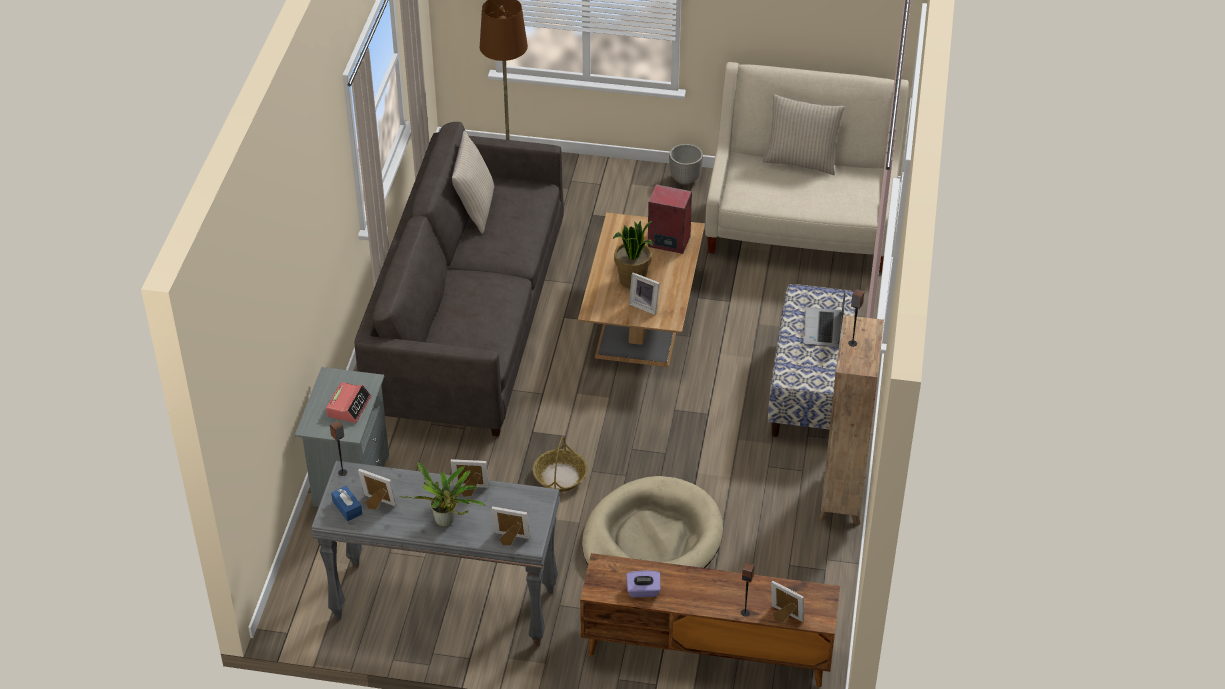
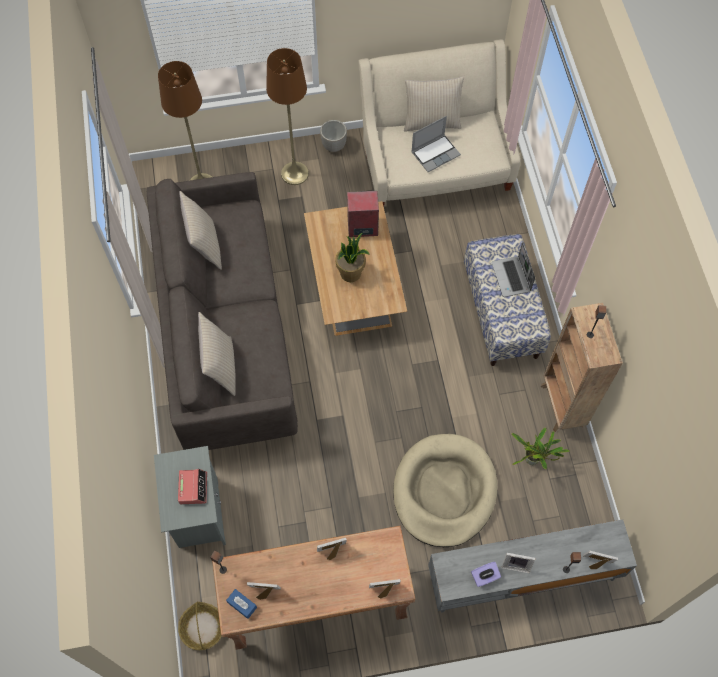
camera: 20 degrees left, 20 degrees up
grey console table [311,461,560,647] -> brown console table [212,526,416,650]
potted plant [399,463,485,527] -> potted plant moved to [511,428,570,470]
basket [533,437,588,492] -> basket moved to [178,602,222,650]
brown tv stand [580,553,840,687] -> grey tv stand [428,519,637,613]
picture frame [629,272,660,315] -> picture frame moved to [501,553,536,573]
none -> beige pillow [198,312,236,396]
none -> brown floor lamp [266,48,309,185]
none -> laptop [411,116,461,172]

